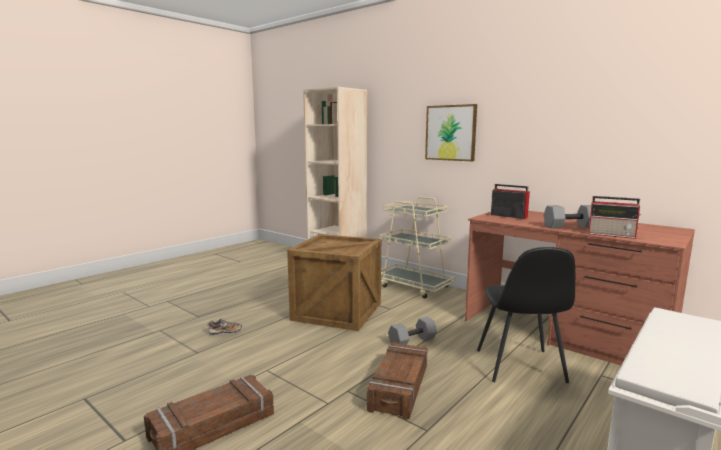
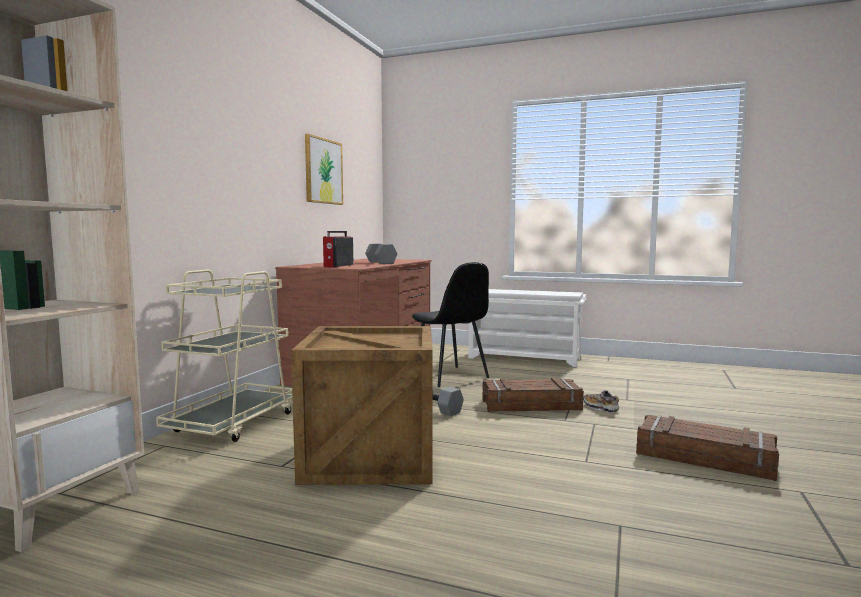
camera: 110 degrees left, 5 degrees down
shoe [207,318,242,335] -> shoe moved to [583,390,619,413]
picture [425,104,477,161] -> picture moved to [305,134,343,205]
black chair [477,247,575,383] -> black chair turned 75 degrees clockwise [412,262,489,387]
radio [588,196,641,239] -> none

